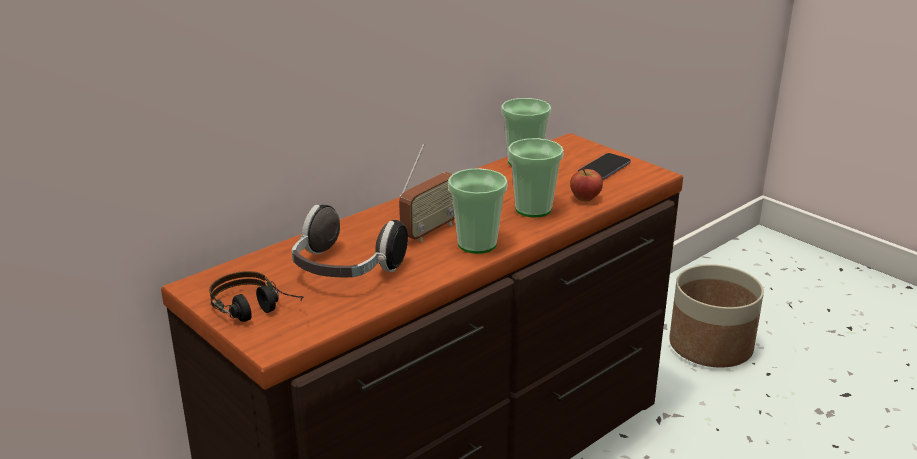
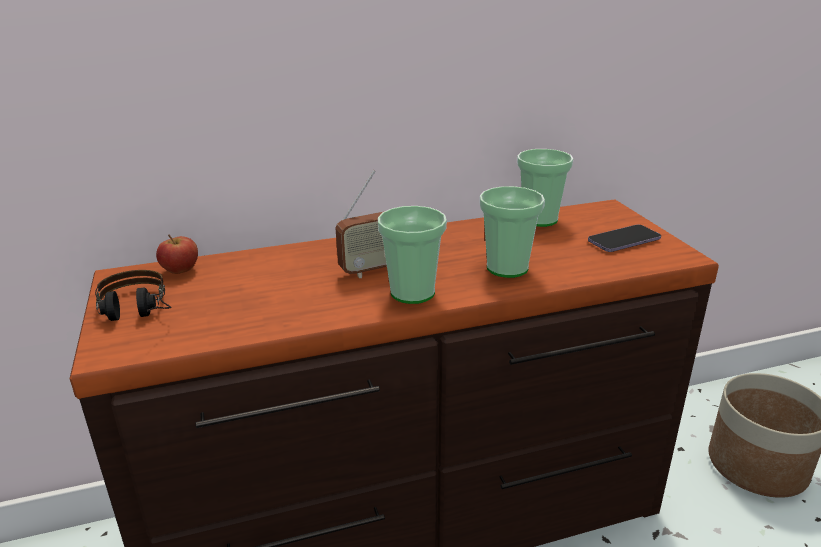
camera: 25 degrees right, 0 degrees up
headphones [292,205,408,278] -> none
apple [570,168,603,201] -> apple moved to [156,235,198,274]

